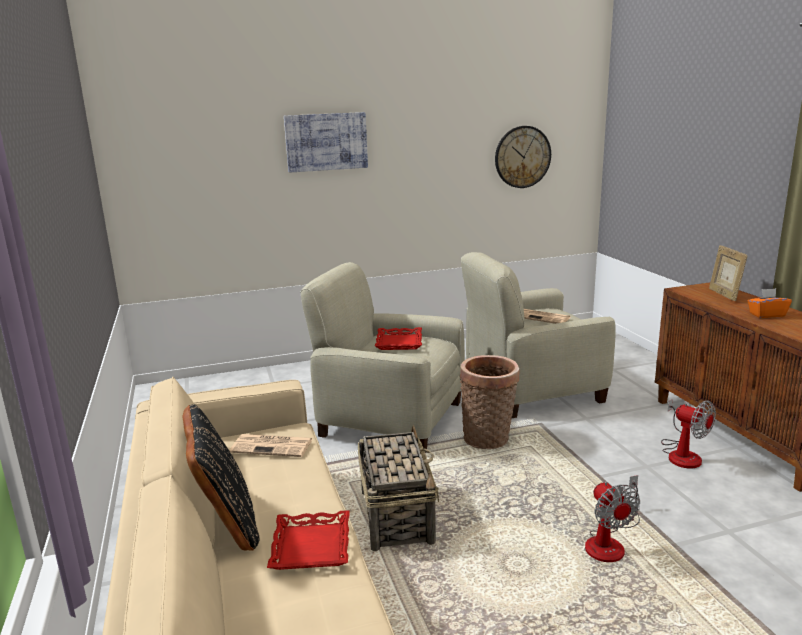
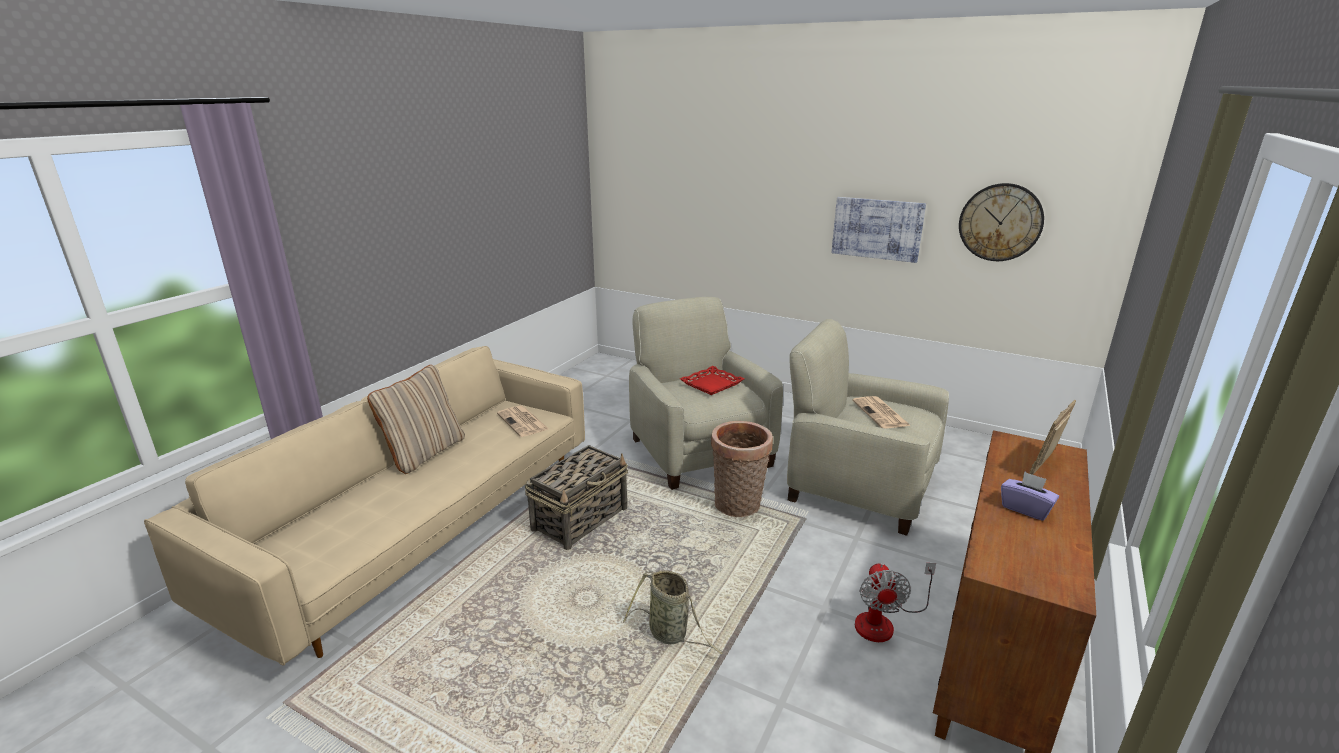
camera: 45 degrees right, 5 degrees up
black pillow [183,404,260,551] -> beige pillow [367,365,465,474]
red tray [267,510,349,570] -> none
picture [284,112,368,173] -> picture moved to [832,197,926,263]
fan [585,475,640,562] -> basket [623,570,723,654]
orange tissue box [748,288,792,318] -> purple tissue box [1001,471,1059,521]

